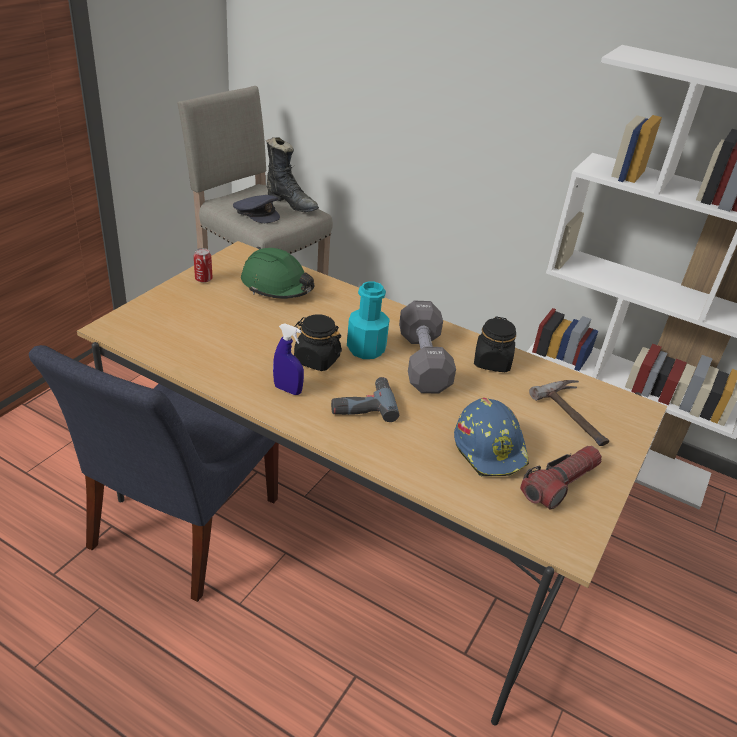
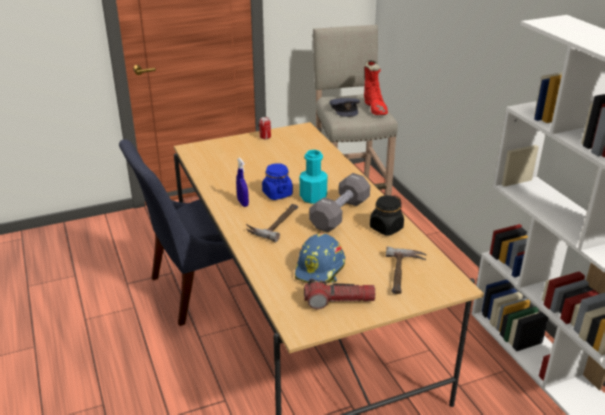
camera: 40 degrees right, 5 degrees down
green hard hat [241,248,314,299] -> none
black boot [266,137,319,212] -> red boot [364,60,388,115]
black jar [294,314,342,371] -> blue jar [262,163,293,200]
power drill [331,377,399,422] -> hammer [246,204,298,242]

